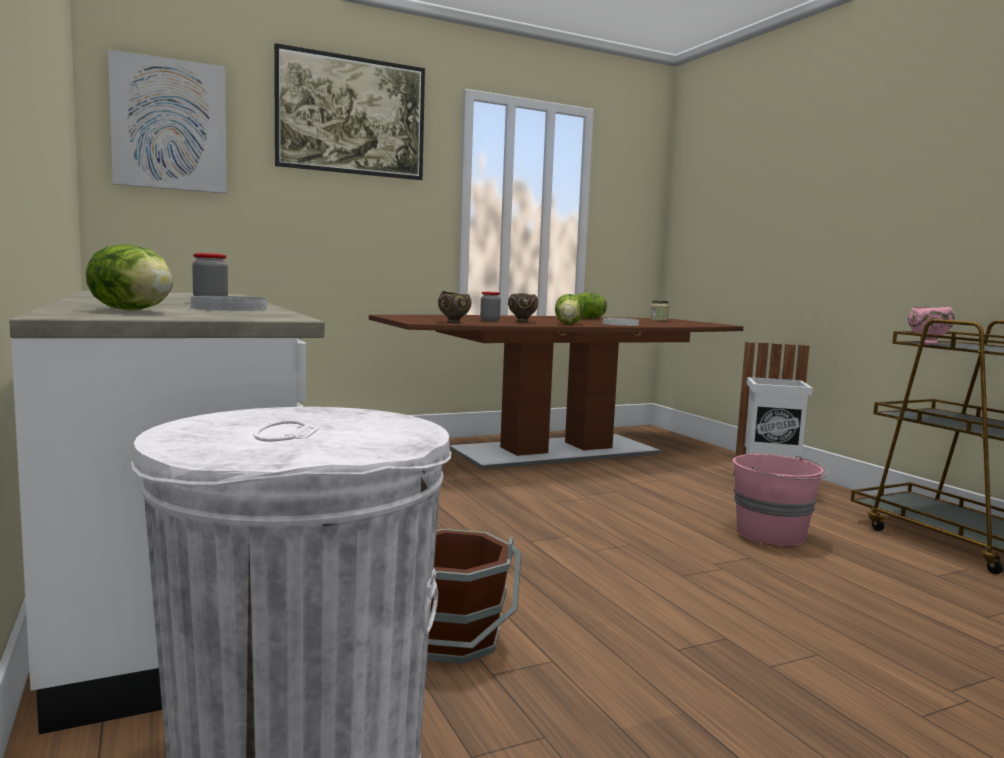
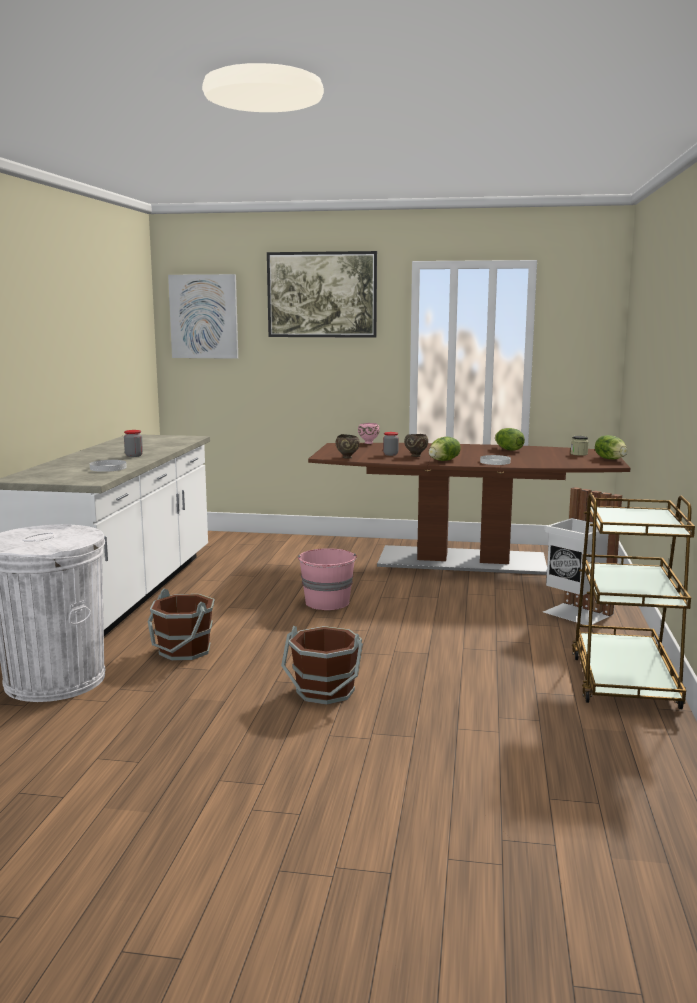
camera: 35 degrees right, 5 degrees up
lettuce [86,244,173,310] -> lettuce moved to [595,435,627,459]
pink bucket [733,454,828,546] -> pink bucket moved to [298,548,357,610]
pink bowl [908,307,955,344] -> pink bowl moved to [358,423,380,444]
none -> brown bucket [281,626,363,705]

